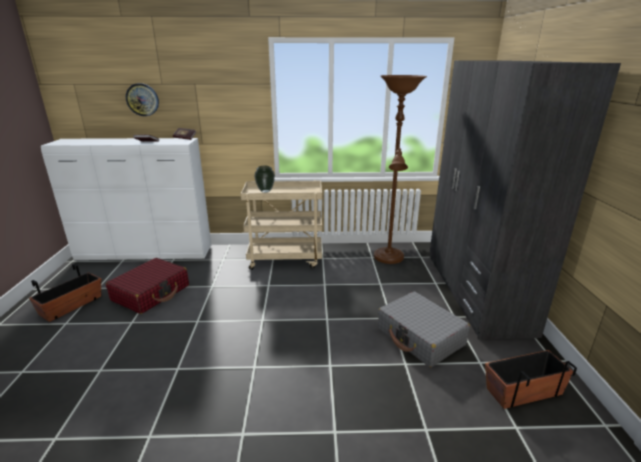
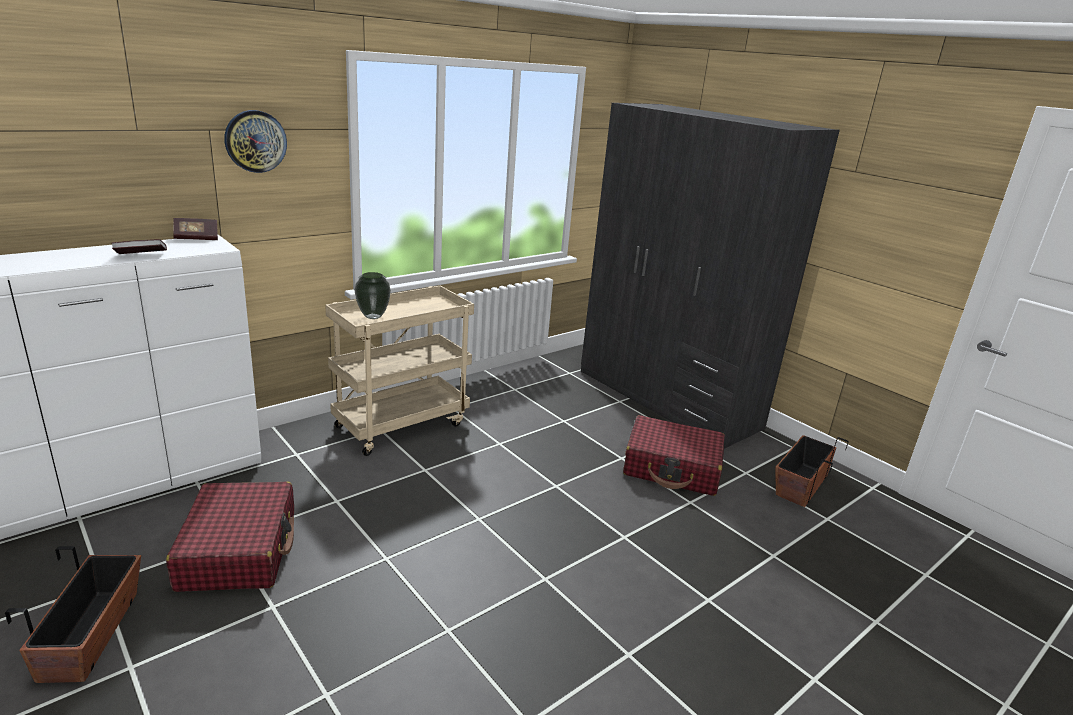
camera: 40 degrees left, 0 degrees up
wall clock [126,83,159,116] -> wall clock moved to [224,110,287,173]
brown floor lamp [374,75,427,264] -> none
grey suitcase [378,292,470,367] -> red suitcase [623,415,725,496]

